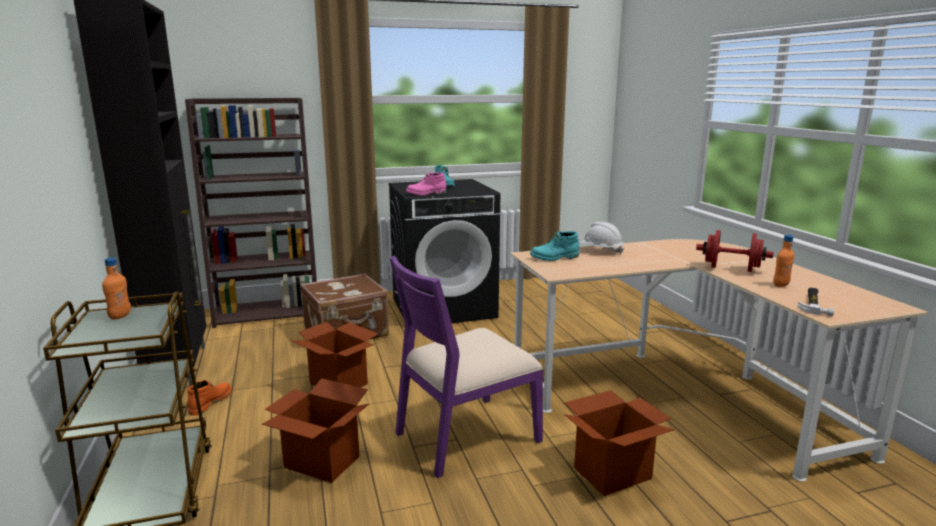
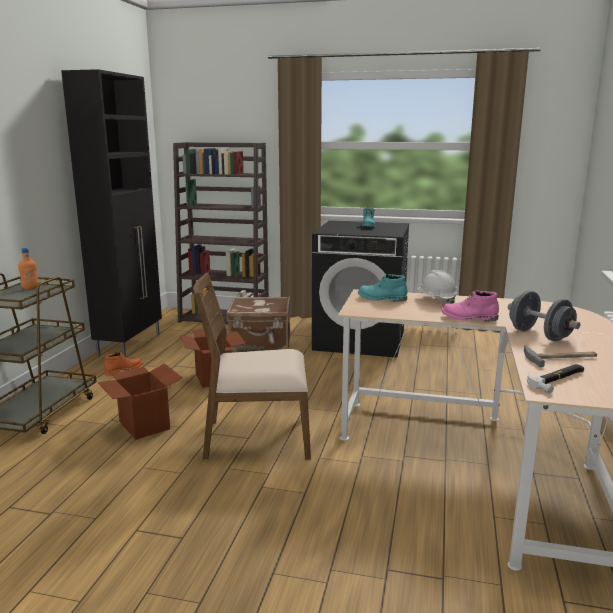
camera: 30 degrees right, 0 degrees up
purple chair [390,256,543,478] -> brown chair [193,273,311,460]
pink boot [406,172,447,195] -> pink boot moved to [441,290,499,321]
cardboard box [564,390,675,496] -> none
red dumbbell [696,230,774,272] -> grey dumbbell [508,291,580,341]
orange bottle [773,235,794,287] -> hammer [524,345,597,367]

